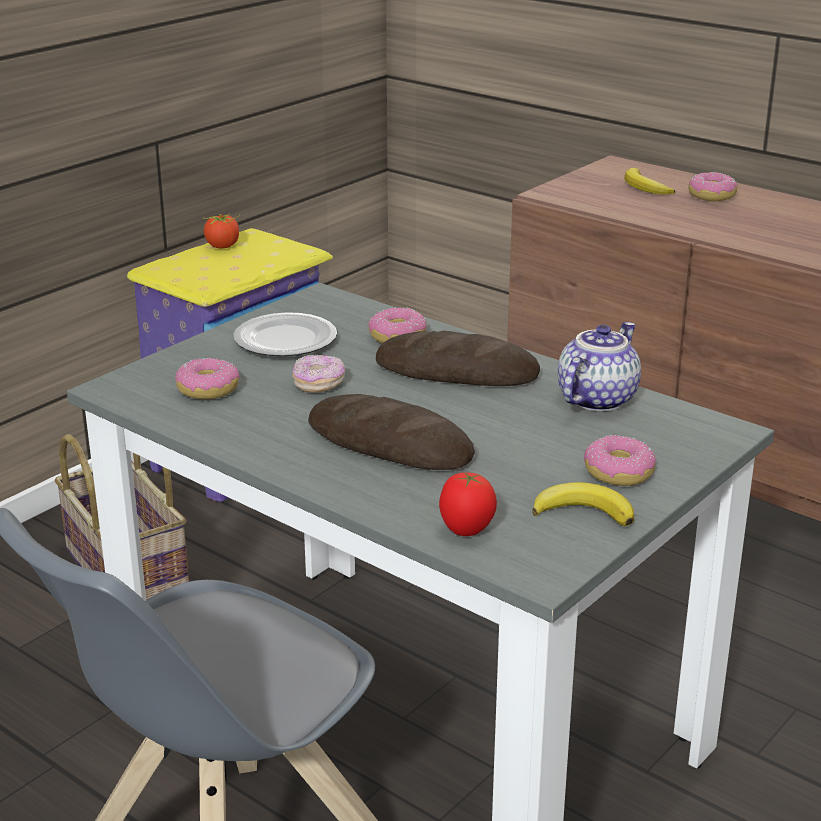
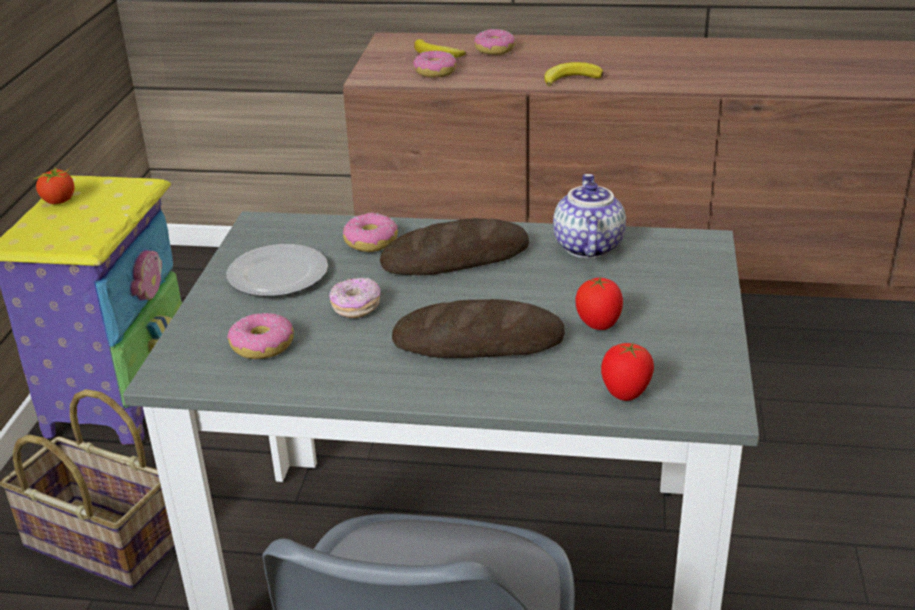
camera: 30 degrees left, 5 degrees up
banana [532,482,634,526] -> banana moved to [544,62,603,87]
donut [584,435,657,486] -> donut moved to [413,51,457,78]
none -> tomato [575,277,623,330]

